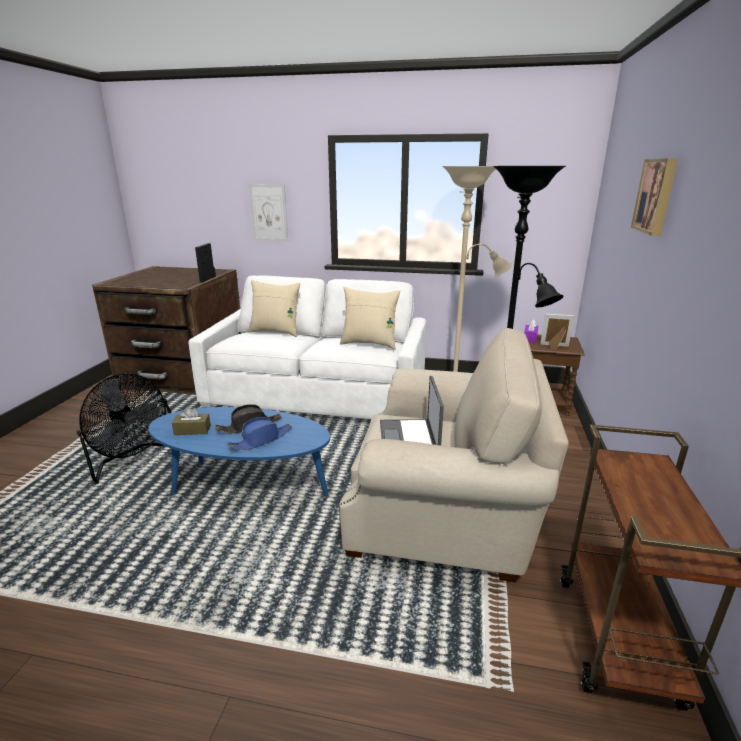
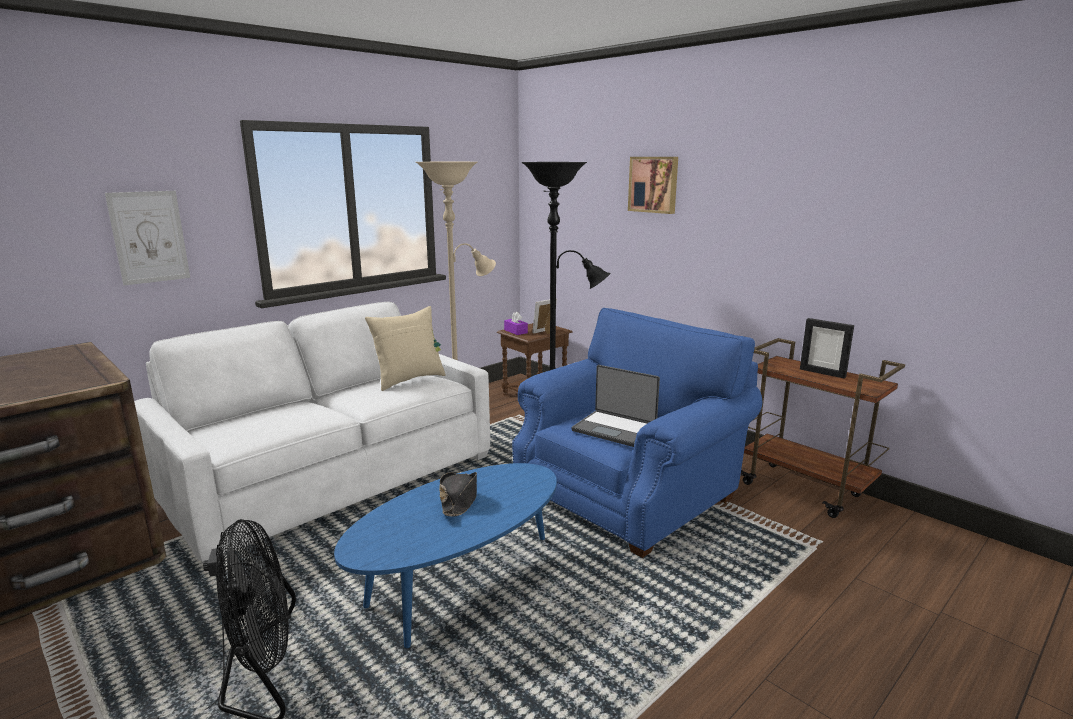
camera: 55 degrees left, 5 degrees down
brown tissue box [172,406,211,435] -> none
picture frame [195,243,216,282] -> picture frame moved to [800,318,854,379]
blue hat [227,417,292,450] -> none
beige pillow [248,280,300,337] -> none
beige armchair [339,327,569,582] -> blue armchair [512,308,762,558]

